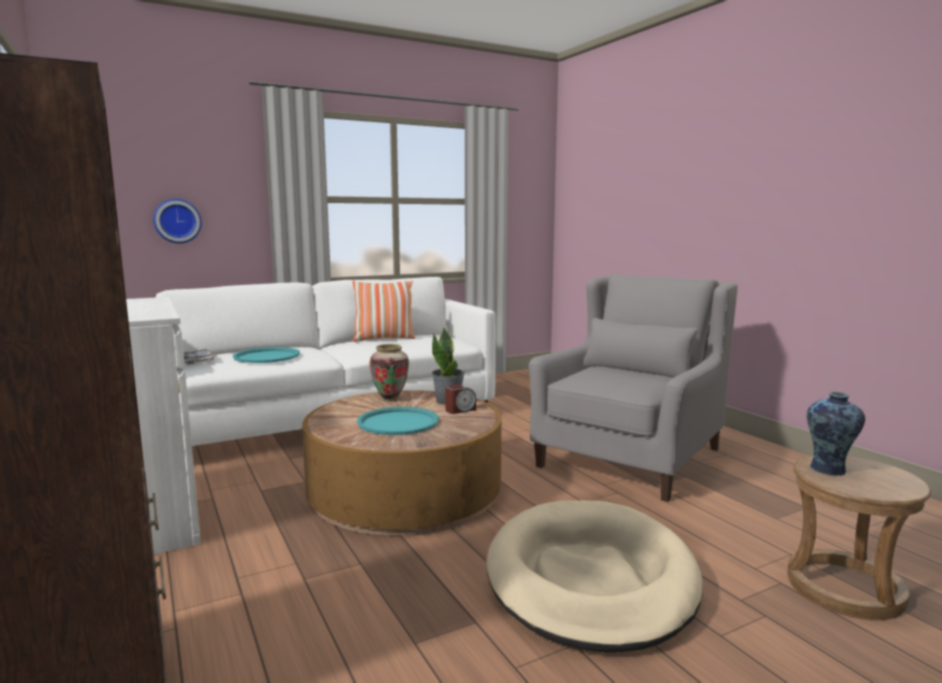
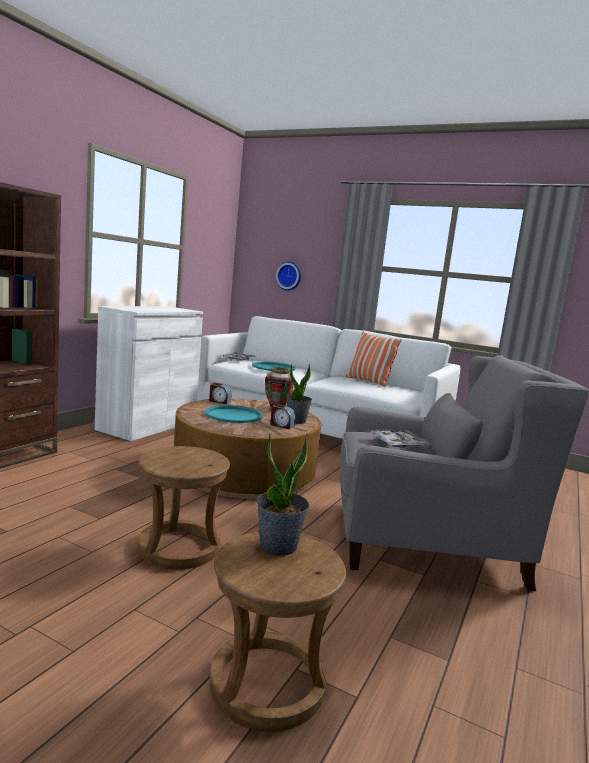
camera: 55 degrees right, 0 degrees up
beige dog bed [487,500,703,653] -> brown stool [138,446,230,570]
vase [807,392,865,476] -> potted plant [257,433,309,556]
none -> alarm clock [209,383,232,404]
none -> tray [369,429,431,448]

